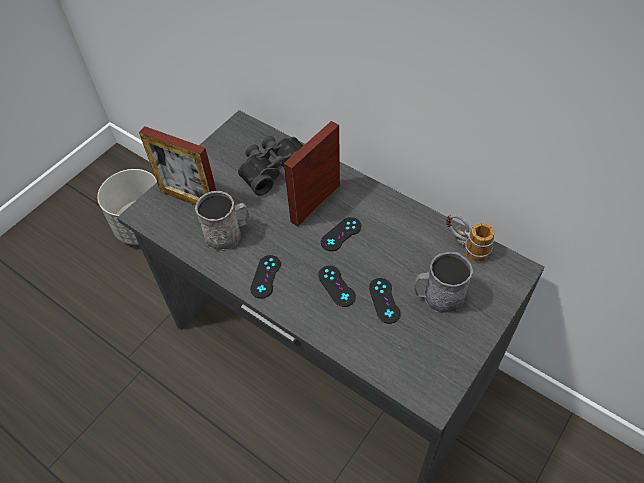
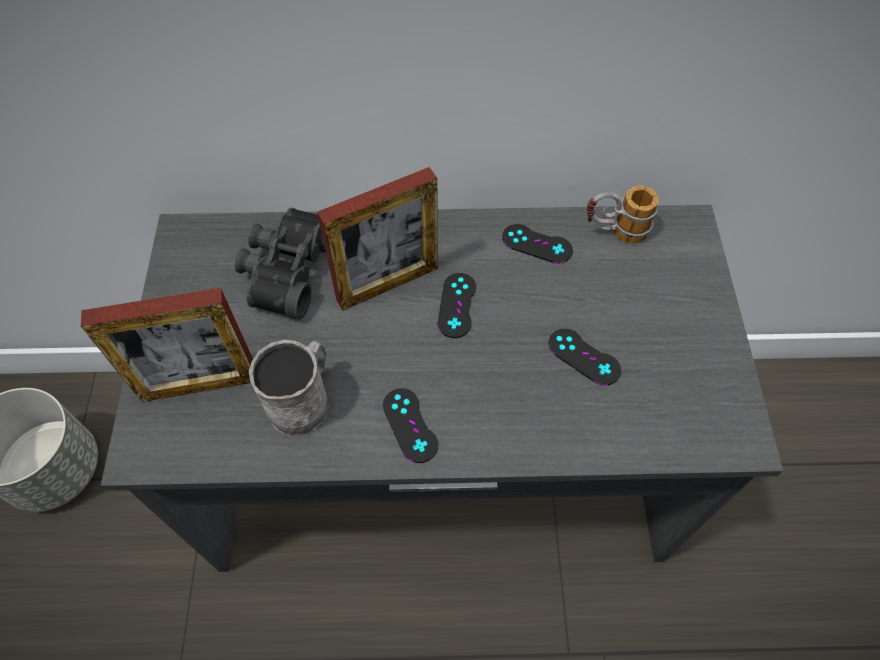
camera: 40 degrees left, 5 degrees up
picture frame [284,121,340,227] -> picture frame turned 120 degrees counterclockwise [317,167,438,311]
black game controller [318,265,356,307] -> black game controller moved to [502,224,573,263]
grey mug [414,252,473,313] -> none

